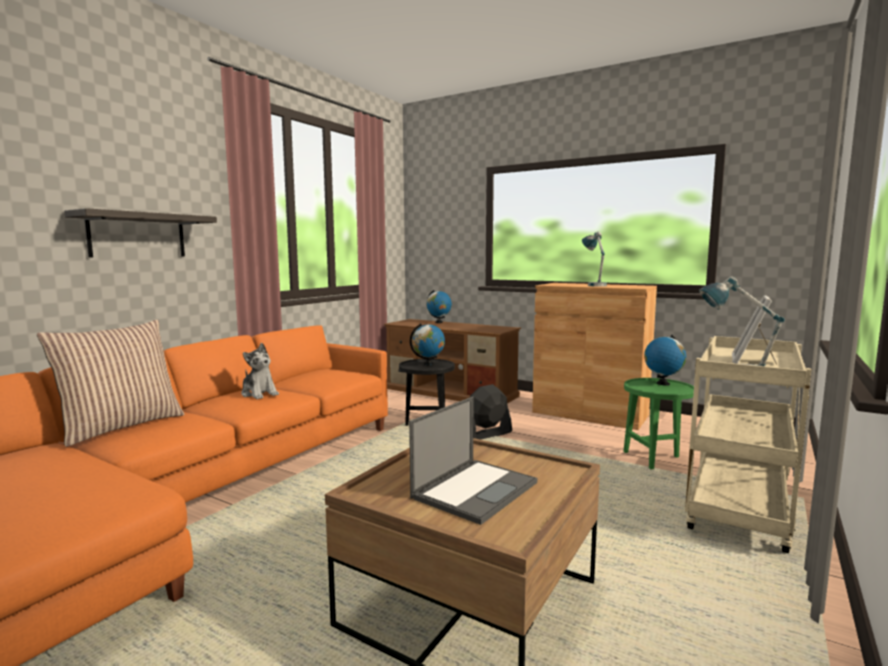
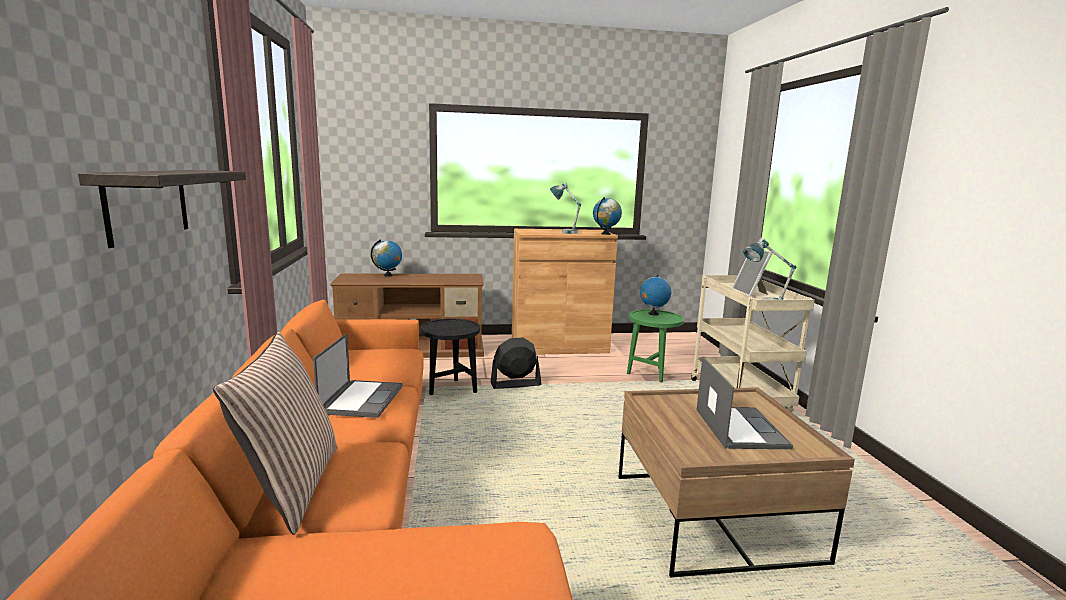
camera: 40 degrees left, 5 degrees up
plush toy [241,343,279,399] -> laptop [313,333,403,418]
globe [410,323,445,366] -> globe moved to [593,197,622,235]
black fan [470,384,512,440] -> black fan turned 60 degrees clockwise [491,338,542,389]

